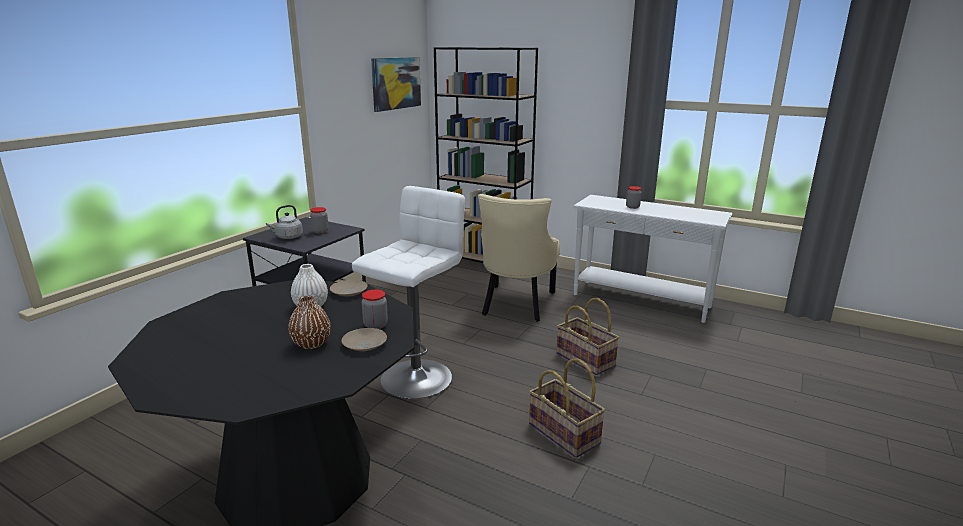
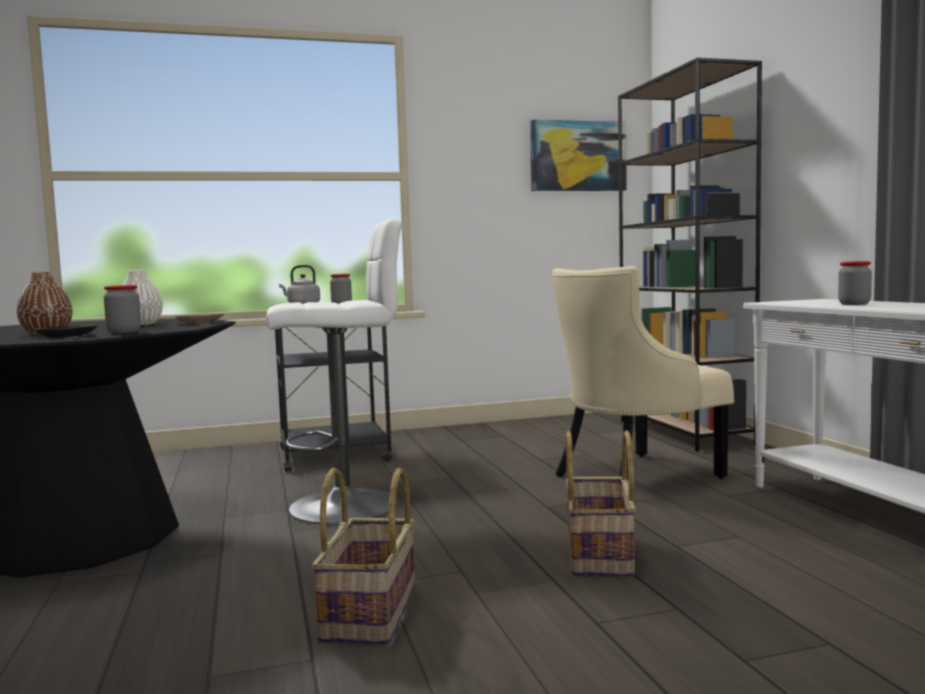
camera: 45 degrees right, 15 degrees down
beige plate [341,328,387,351] -> black plate [33,325,98,338]

